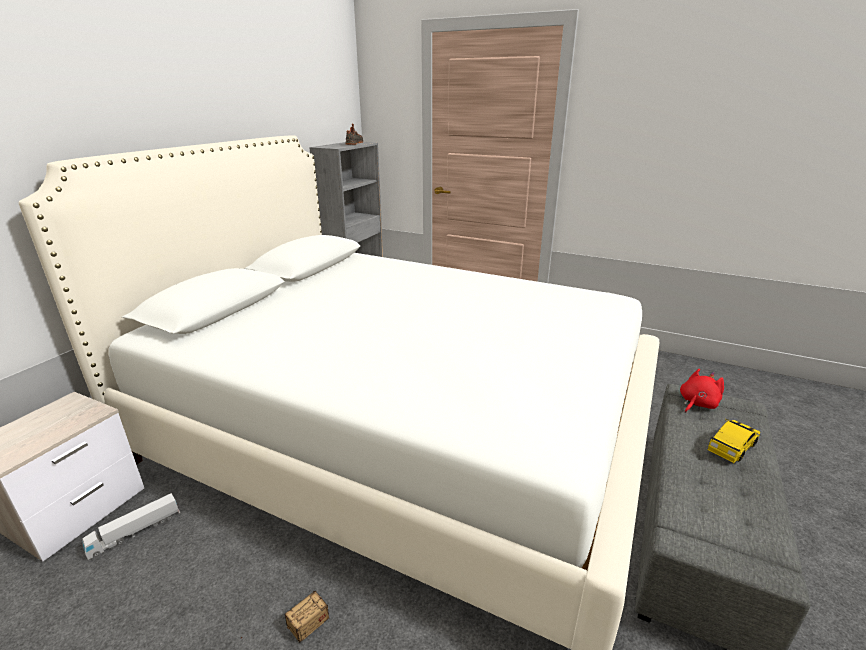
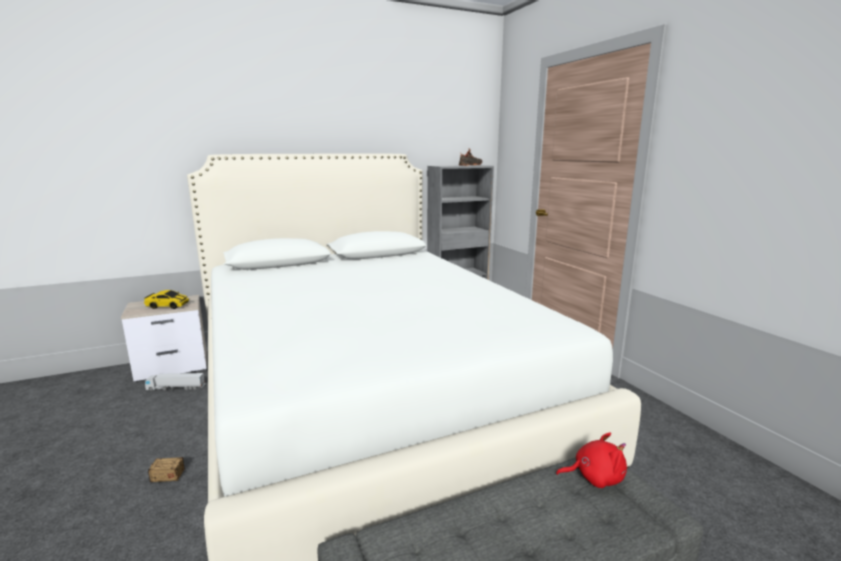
camera: 40 degrees right, 10 degrees down
toy car [707,419,760,463] -> toy car moved to [144,290,189,309]

